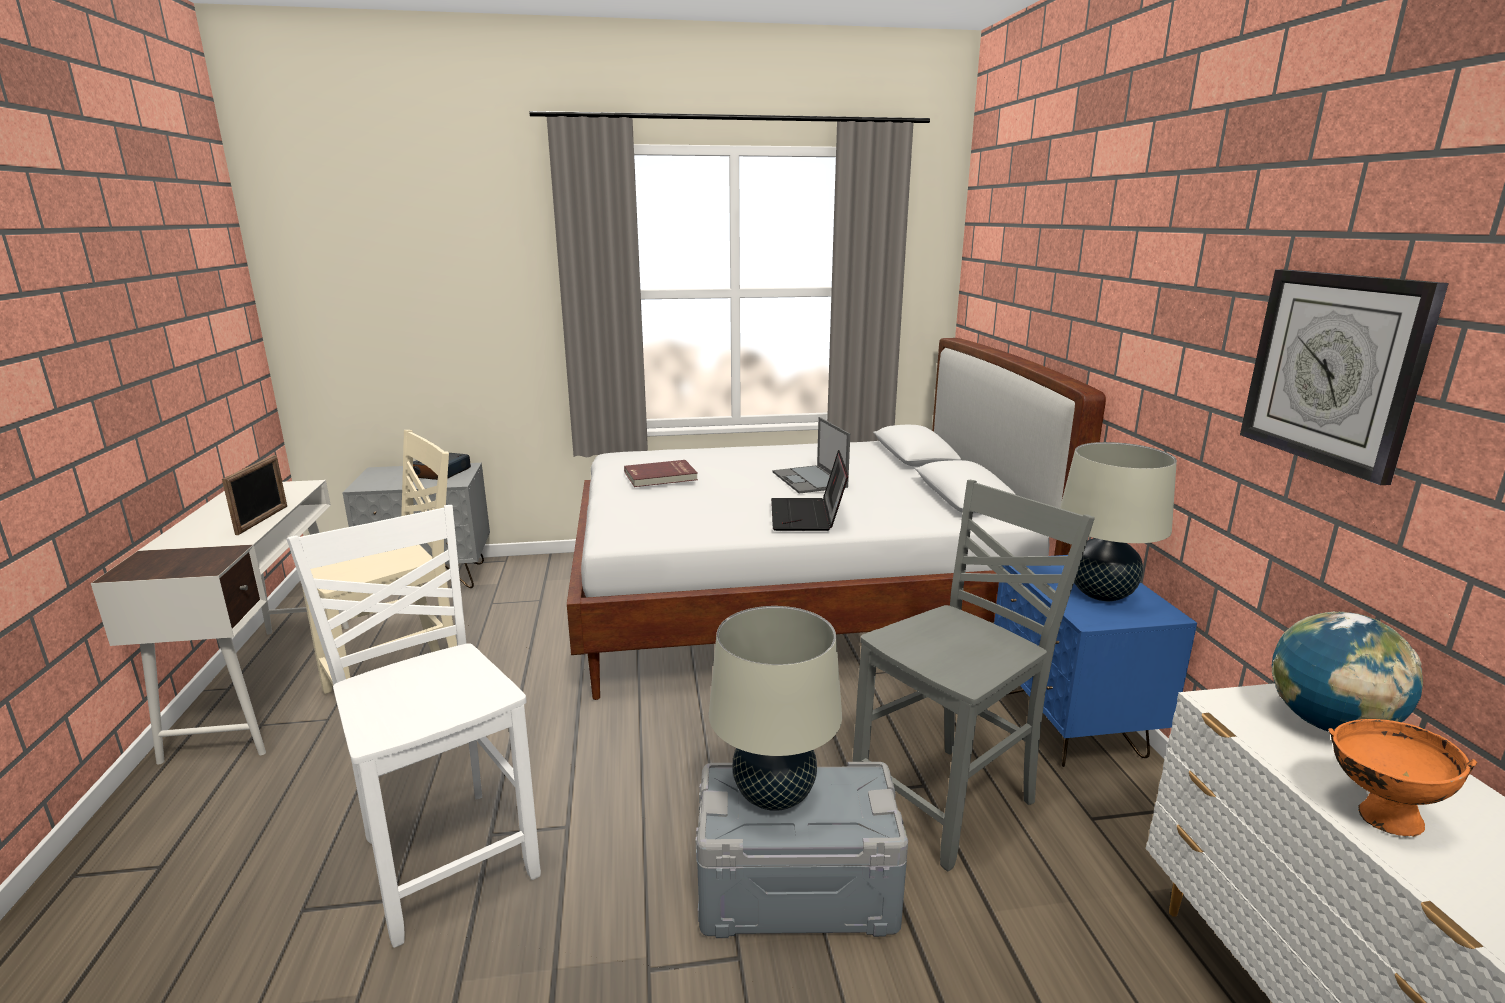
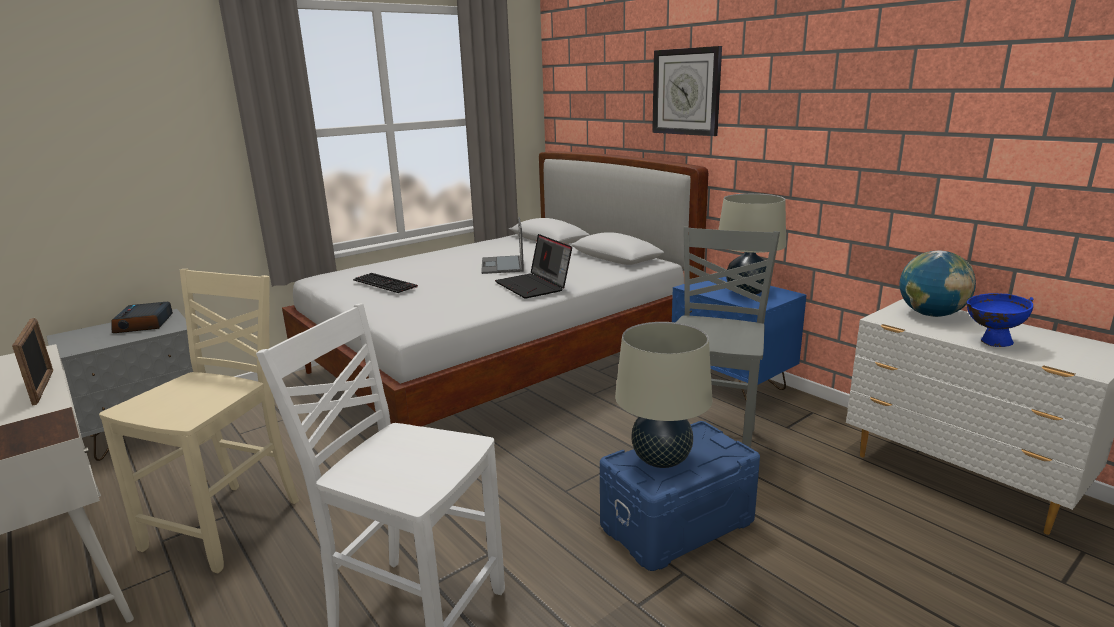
camera: 30 degrees left, 0 degrees up
red book [624,460,698,487] -> keyboard [353,273,418,293]
grey storage box [696,762,908,938] -> blue storage box [600,421,760,571]
laptop [773,417,850,493] -> laptop turned 45 degrees clockwise [481,217,524,274]
wall clock [1240,269,1449,485] -> wall clock moved to [652,46,722,136]
orange bowl [1328,719,1477,836] -> blue bowl [967,293,1034,347]

